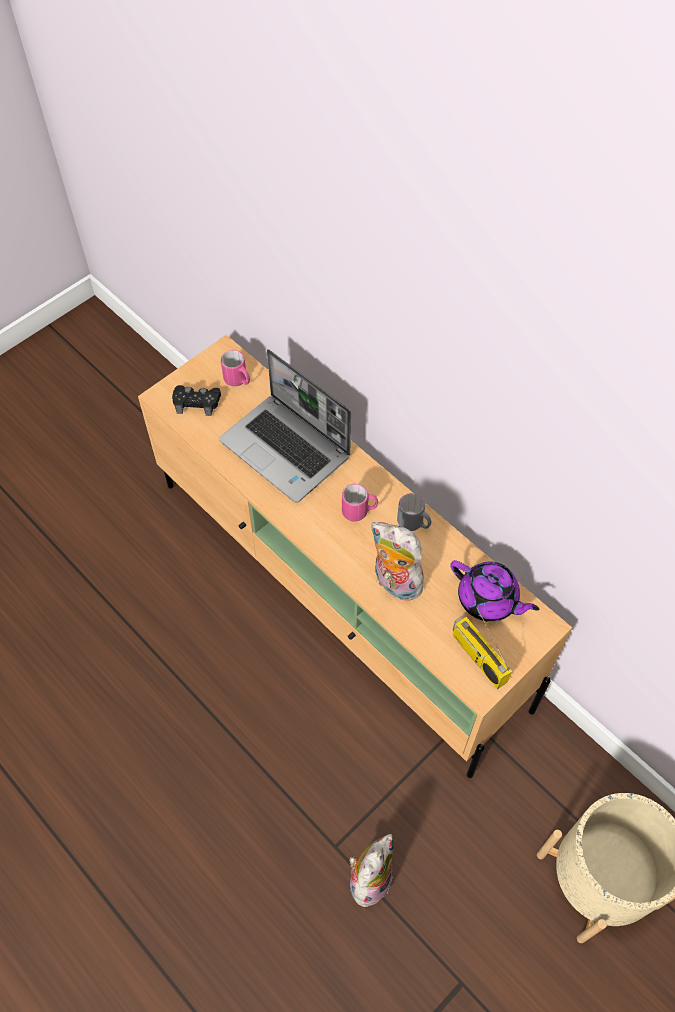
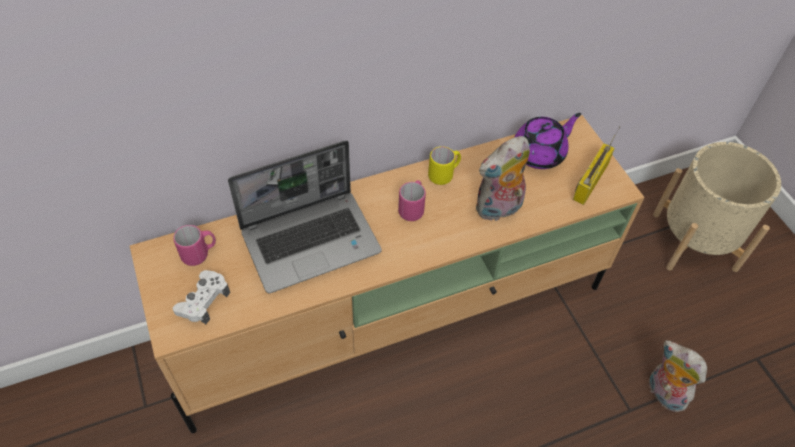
camera: 70 degrees left, 5 degrees down
black game controller [172,385,221,416] -> white game controller [173,270,230,324]
grey mug [397,493,431,531] -> yellow mug [428,146,461,185]
radio [453,607,512,689] -> radio turned 135 degrees clockwise [573,126,620,205]

